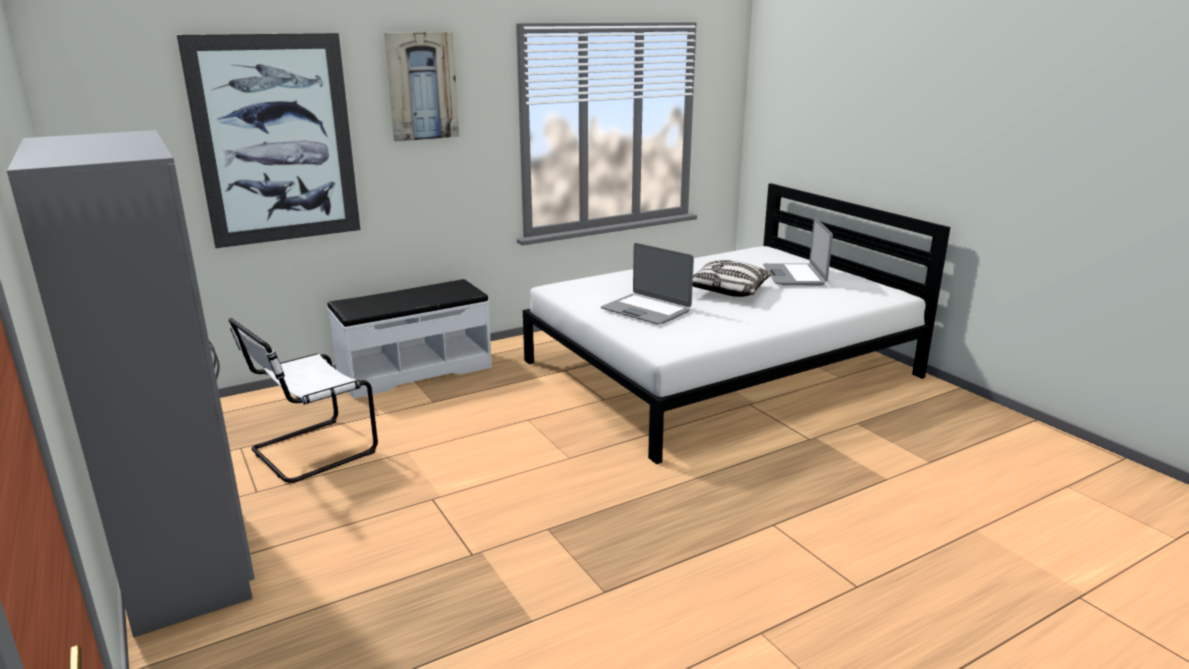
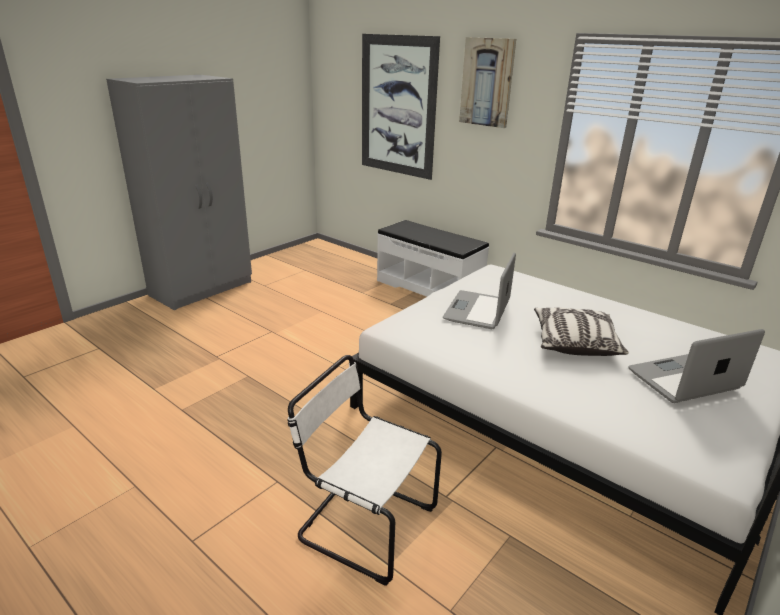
camera: 70 degrees right, 5 degrees up
white chair [228,318,378,483] -> white chair moved to [287,355,442,586]

